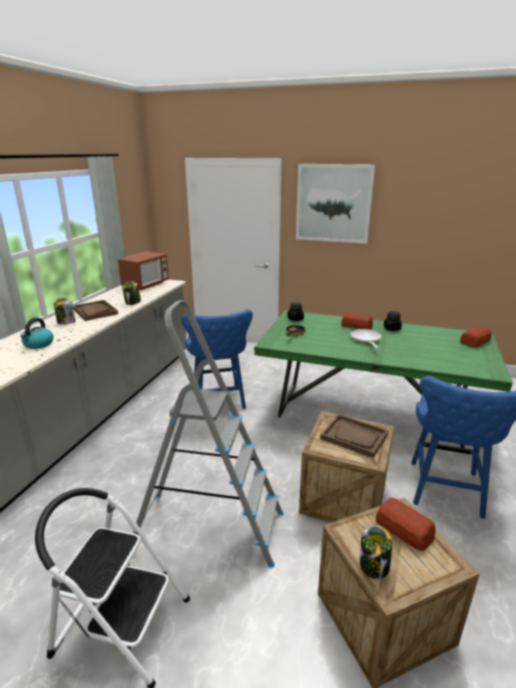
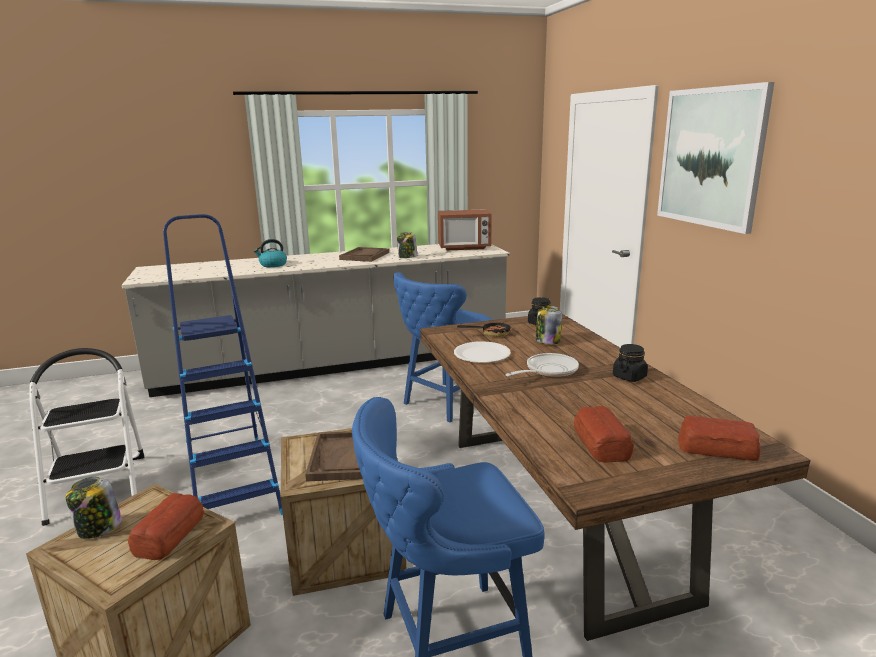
camera: 55 degrees right, 5 degrees down
jar [54,298,76,324] -> jar moved to [536,305,562,344]
grey step ladder [133,300,284,568] -> blue step ladder [163,214,283,515]
green dining table [254,310,513,448] -> brown dining table [420,314,811,641]
bread [341,312,373,330] -> bread moved to [574,406,634,463]
none -> white plate [454,341,511,363]

